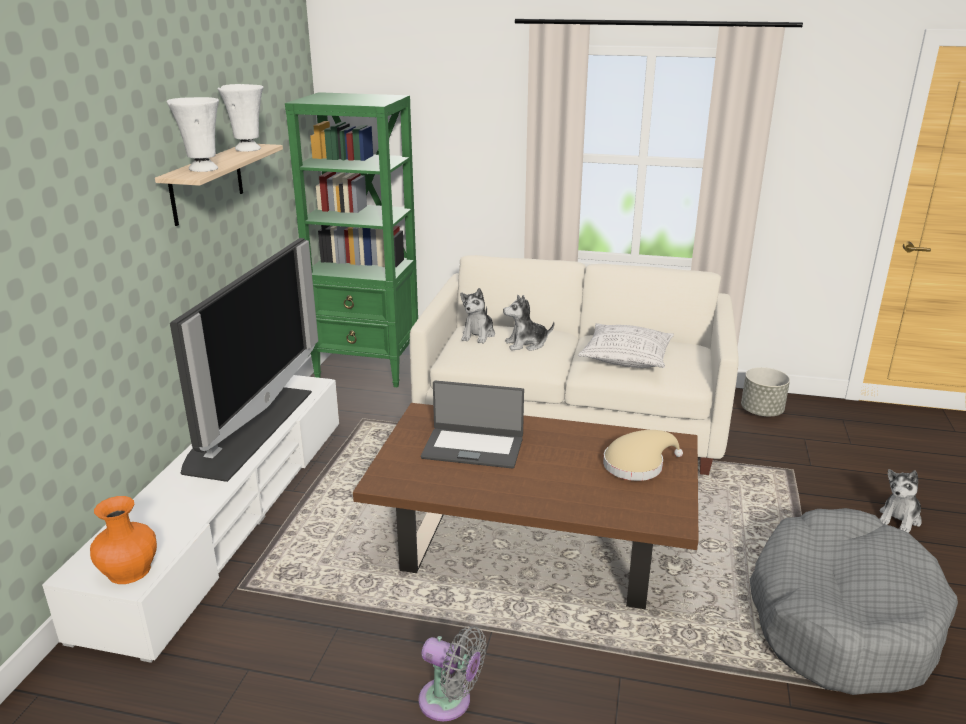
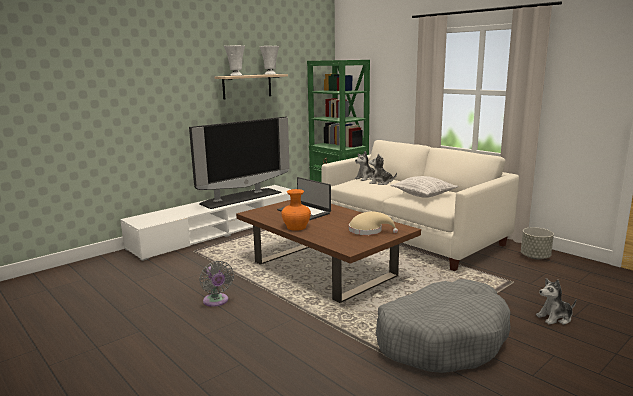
camera: 35 degrees right, 10 degrees down
orange vase [90,496,157,584] -> orange vase moved to [281,189,311,231]

